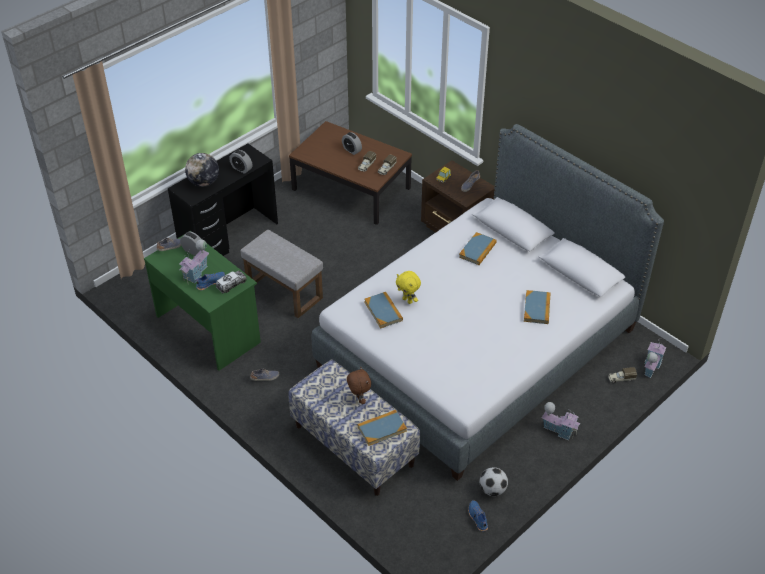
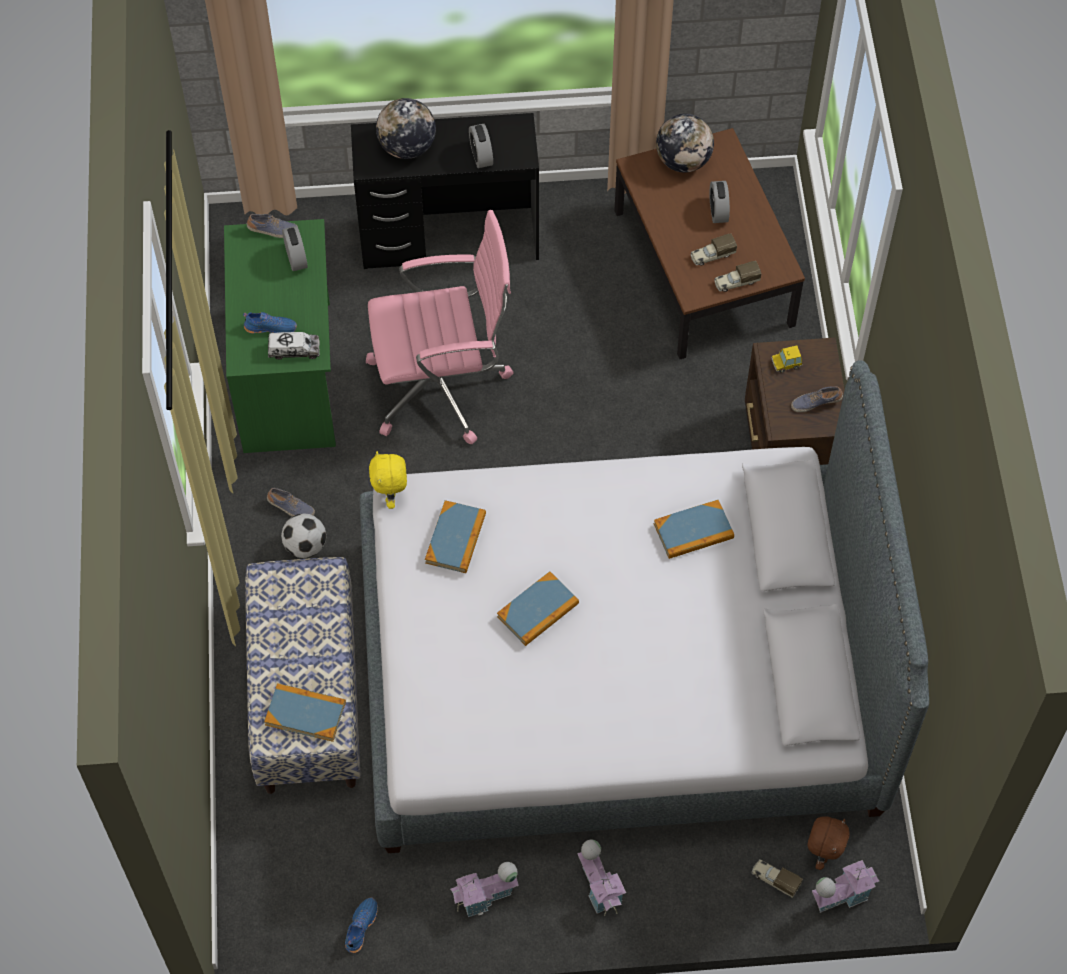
camera: 40 degrees right, 15 degrees up
toy house [180,239,209,283] -> toy house moved to [450,862,519,917]
grey ottoman [240,230,323,318] -> pink office chair [366,210,514,445]
brown plush toy [347,367,371,404] -> brown plush toy moved to [807,816,849,870]
yellow plush toy [396,271,421,304] -> yellow plush toy moved to [369,451,407,509]
football [480,467,508,496] -> football moved to [281,513,326,558]
book [524,290,550,324] -> book moved to [497,571,579,646]
none -> globe [656,114,714,172]

